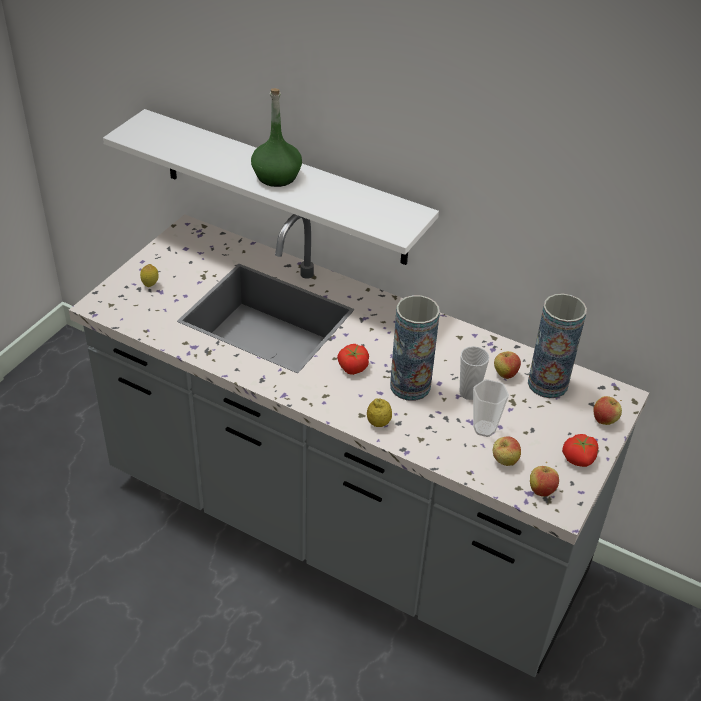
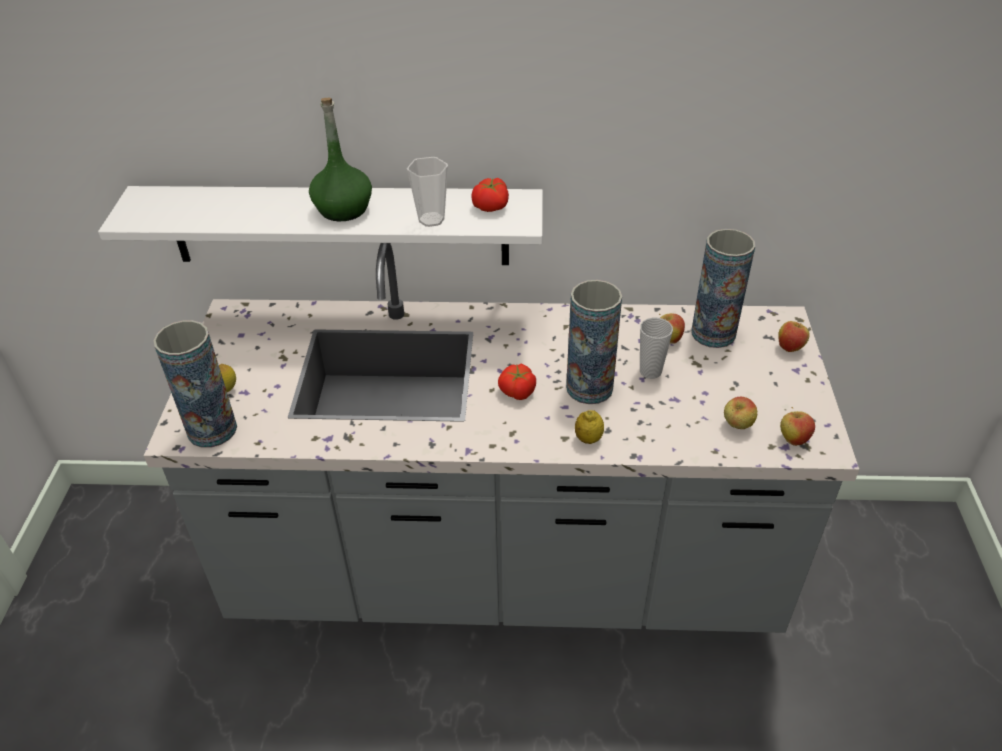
camera: 25 degrees left, 0 degrees up
cup [473,379,509,437] -> cup moved to [407,157,448,227]
tomato [562,434,599,467] -> tomato moved to [471,178,509,212]
none -> vase [153,320,237,448]

